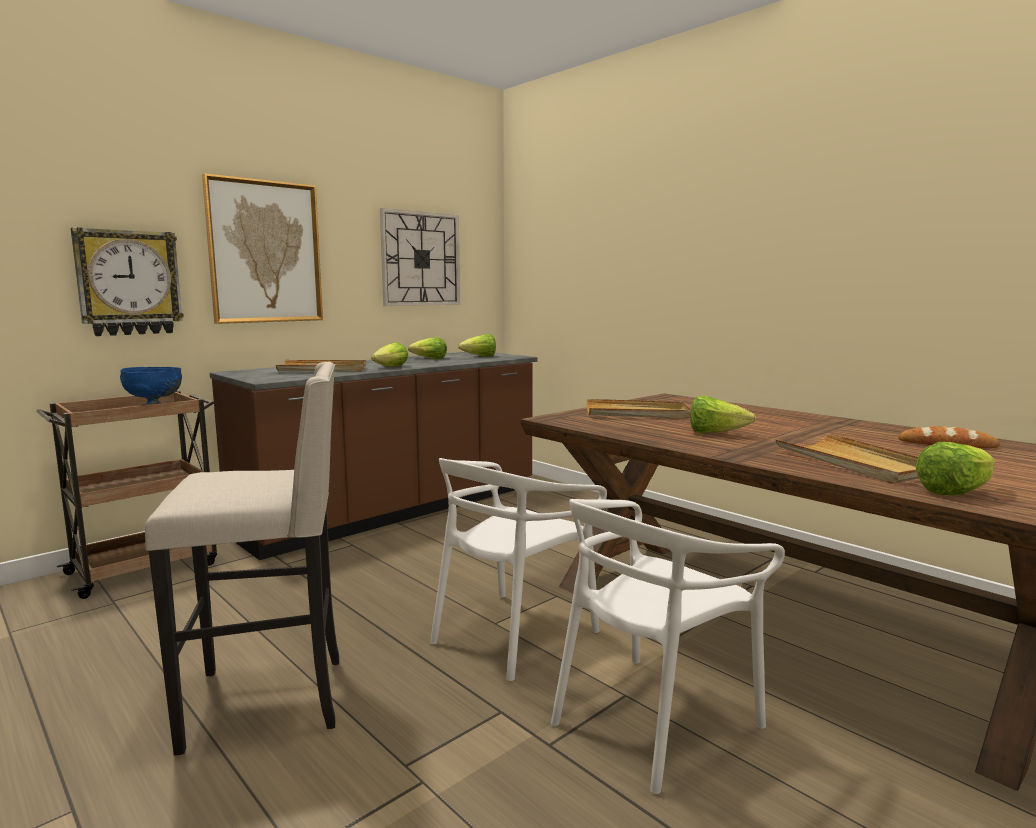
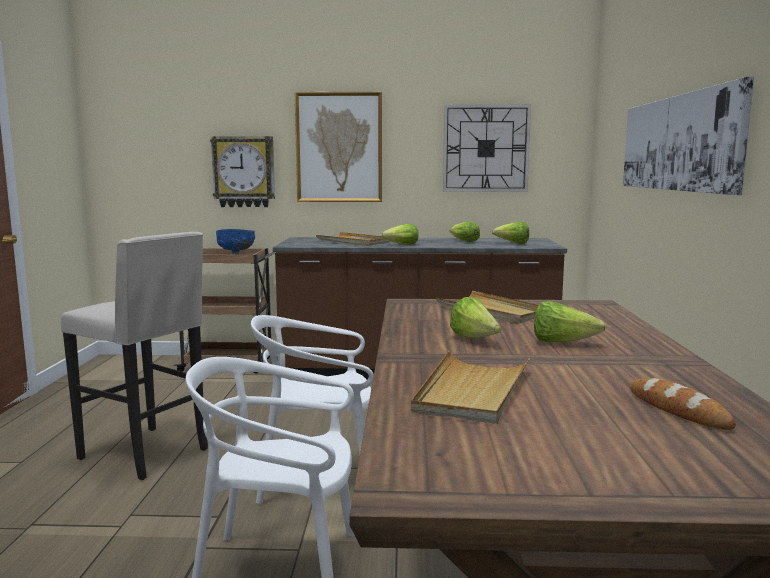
camera: 45 degrees right, 0 degrees up
lettuce [915,442,995,495] -> lettuce moved to [534,301,606,342]
none -> picture [623,77,754,195]

